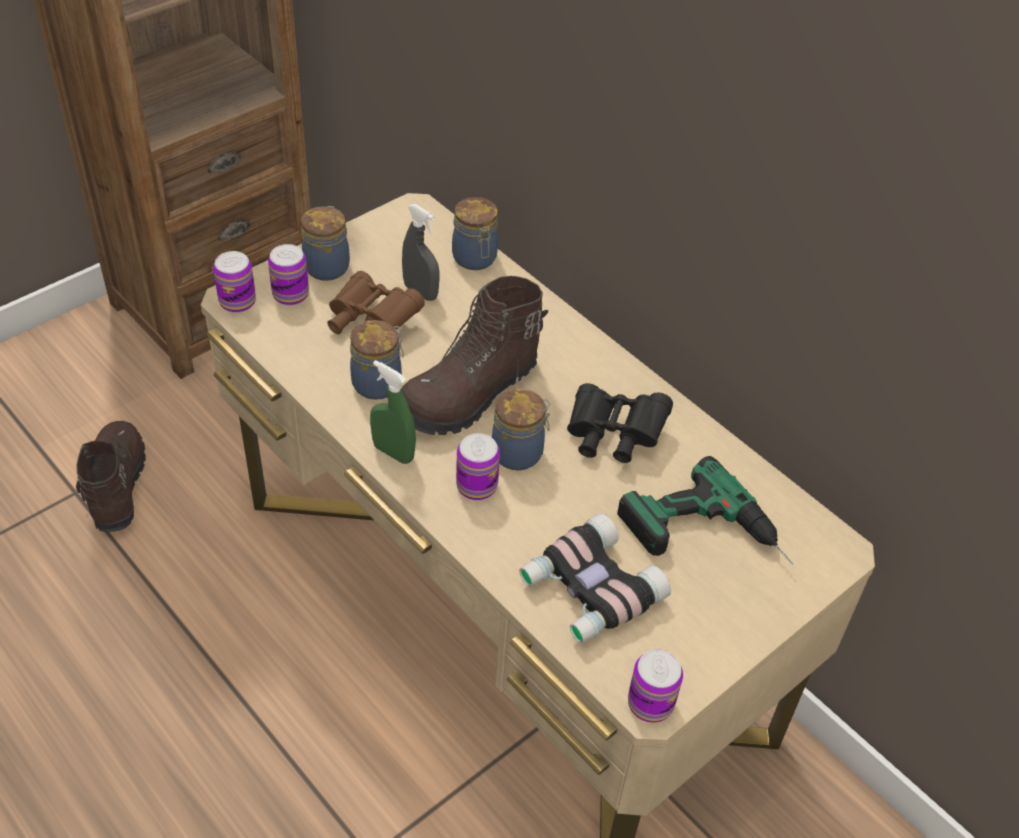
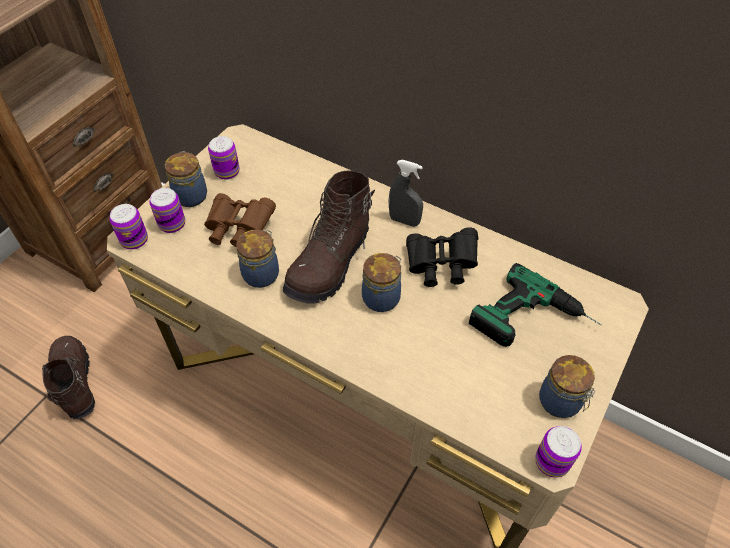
camera: 15 degrees left, 5 degrees up
green spray bottle [370,360,416,464] -> none
grey spray bottle [402,204,439,301] -> grey spray bottle moved to [389,160,423,227]
jar [452,197,498,270] -> jar moved to [539,355,596,418]
can [456,433,500,500] -> can moved to [208,136,239,180]
binoculars [519,513,671,643] -> none

